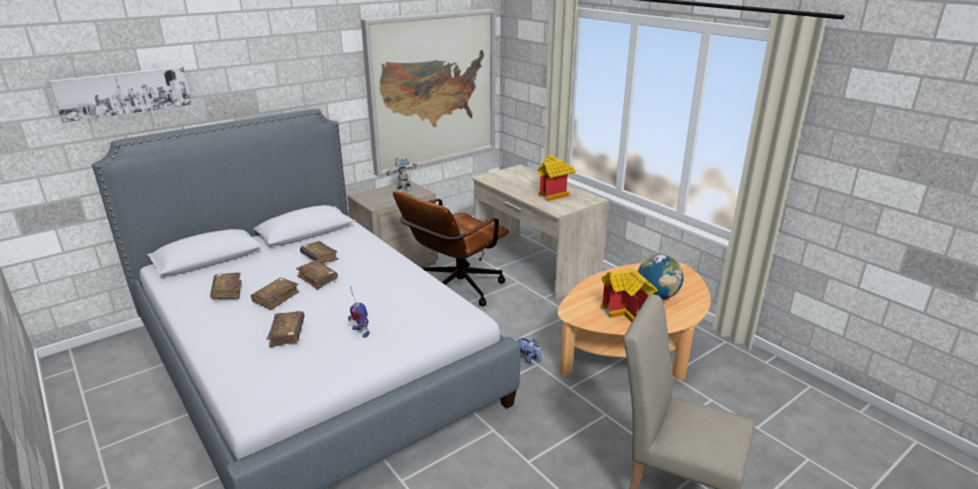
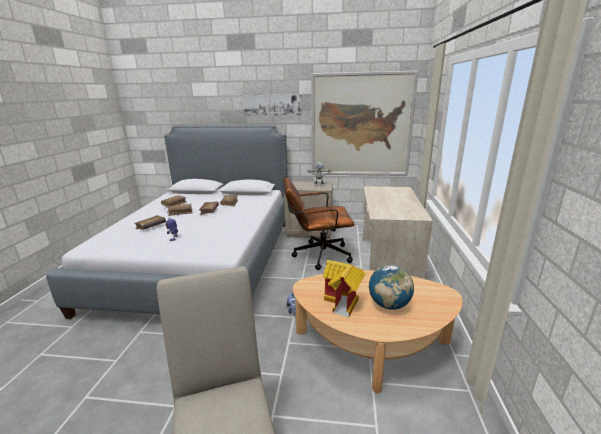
camera: 45 degrees right, 5 degrees down
picture [49,66,191,123] -> picture moved to [243,94,302,116]
toy house [537,154,575,201] -> none

